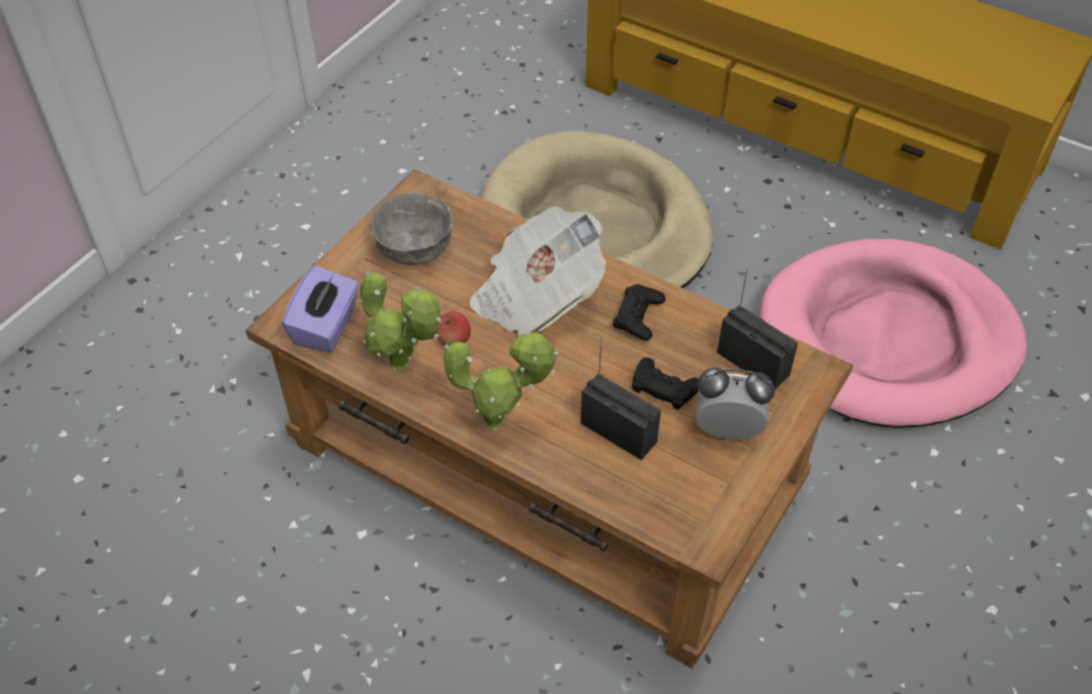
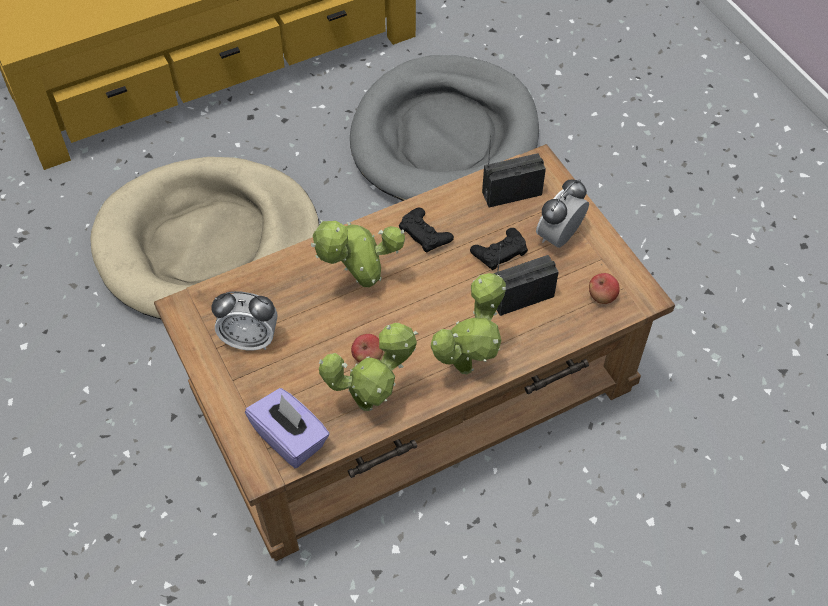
camera: 60 degrees left, 5 degrees up
grey bowl [370,192,454,265] -> alarm clock [211,291,278,350]
newspaper [470,206,606,337] -> potted plant [311,220,405,287]
pink dog bed [760,239,1027,428] -> grey dog bed [350,55,539,201]
none -> apple [589,273,620,304]

